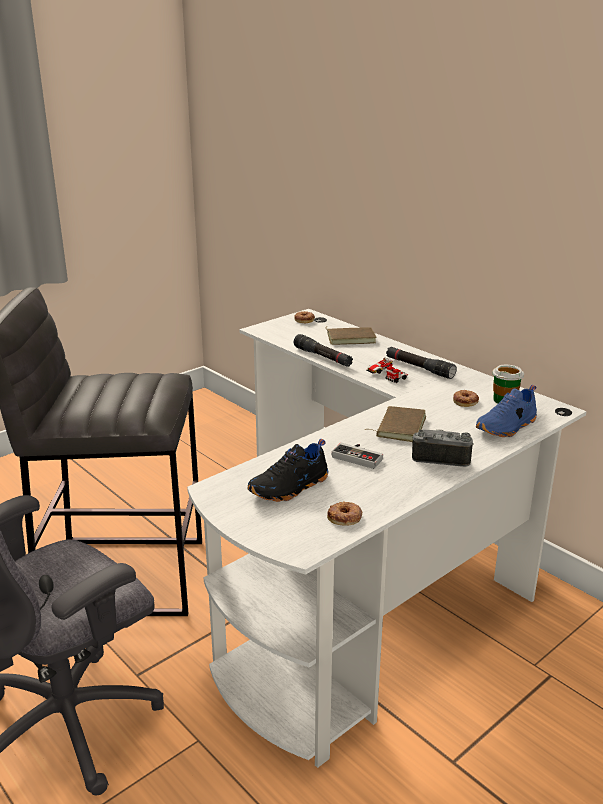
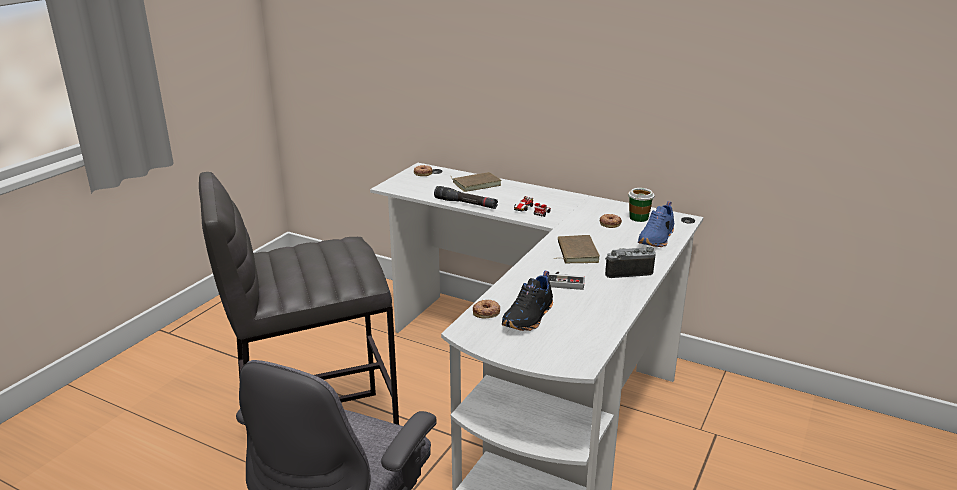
camera: 20 degrees left, 0 degrees up
donut [327,501,362,526] -> donut moved to [473,300,500,318]
black flashlight [386,347,457,379] -> none

